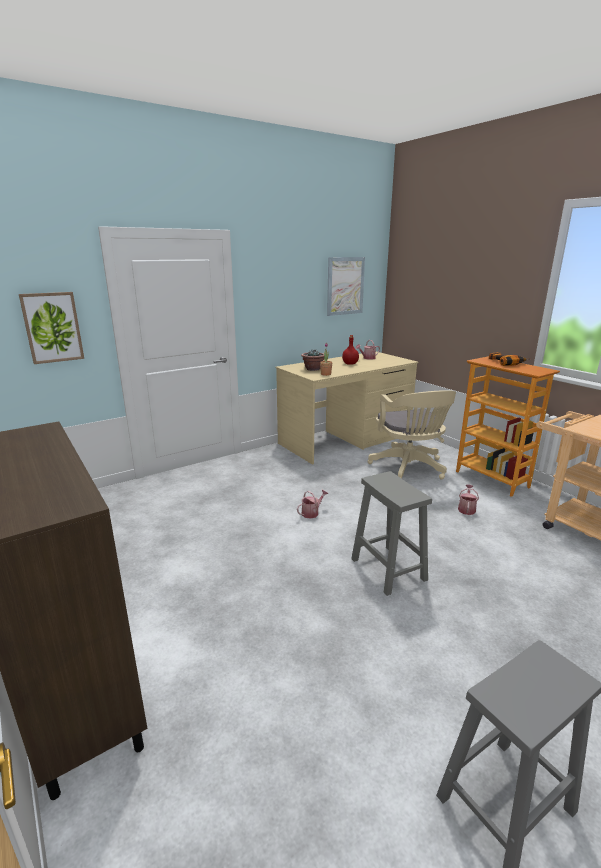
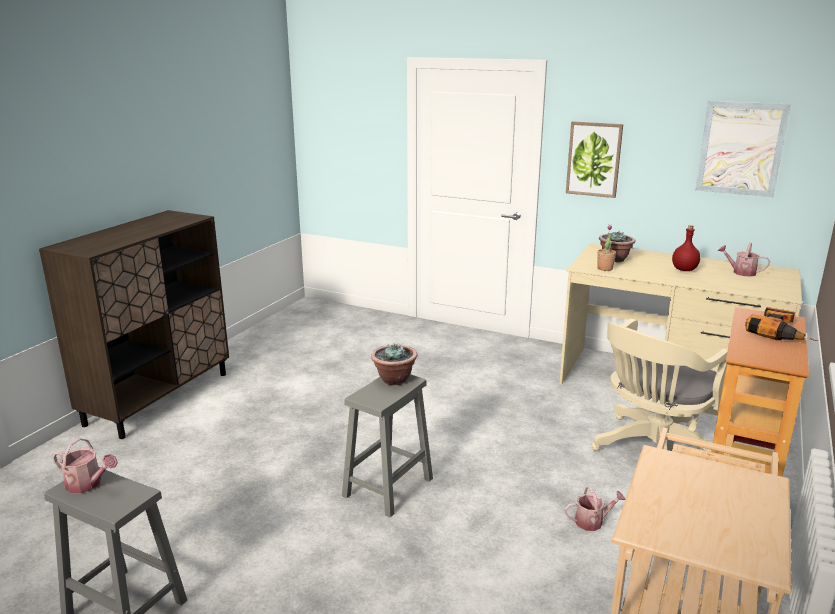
camera: 60 degrees right, 0 degrees up
picture [19,292,84,364] -> picture moved to [566,121,623,198]
watering can [297,490,328,519] -> watering can moved to [53,438,118,493]
none -> potted plant [371,344,417,385]

